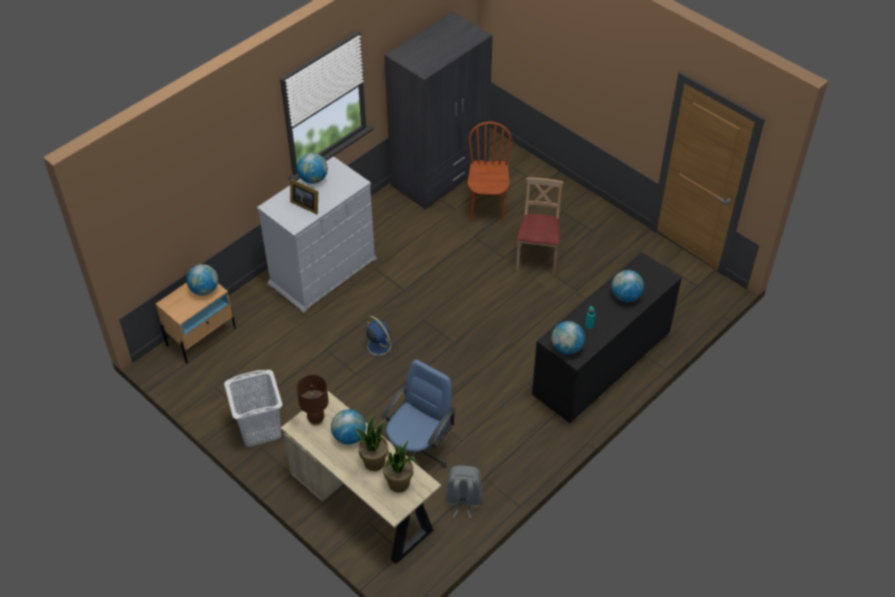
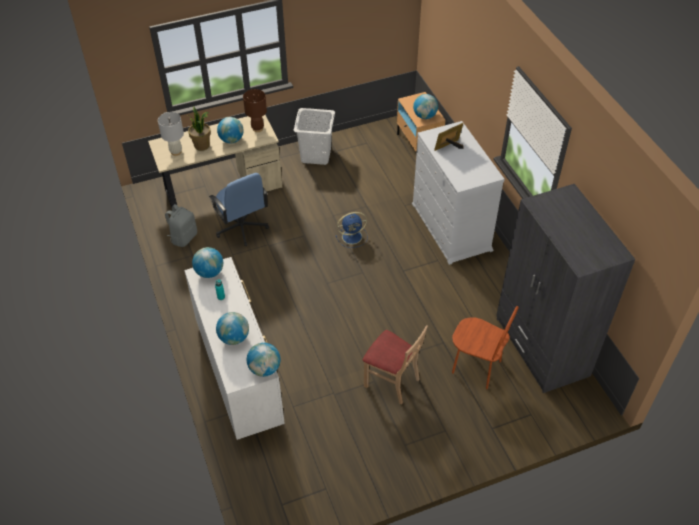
camera: 115 degrees right, 0 degrees up
globe [297,153,328,184] -> globe moved to [247,343,280,377]
potted plant [383,440,417,493] -> white table lamp [158,112,184,156]
black dresser [532,252,682,423] -> white dresser [184,257,285,440]

